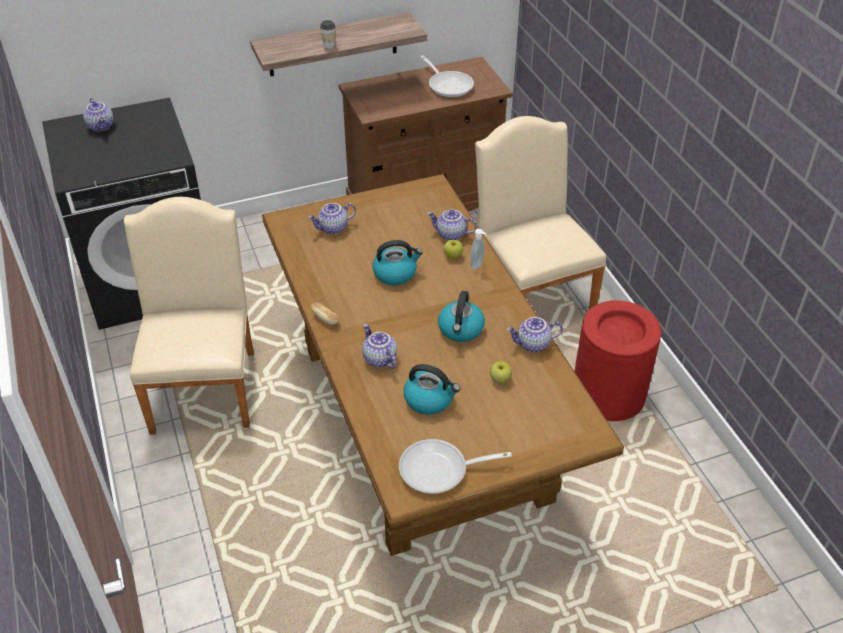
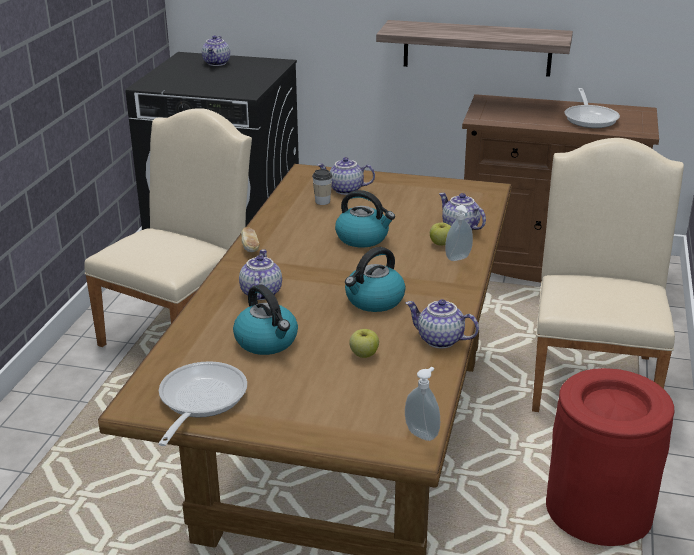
camera: 35 degrees right, 15 degrees down
cup [320,20,336,49] -> cup moved to [312,169,332,205]
frying pan [399,439,512,494] -> frying pan turned 75 degrees clockwise [158,361,247,446]
none -> soap dispenser [405,367,440,441]

